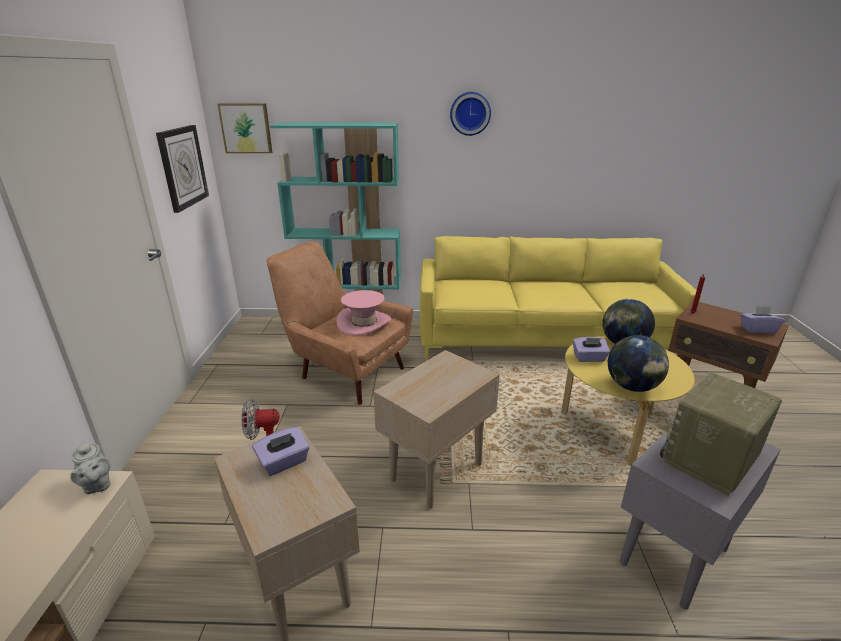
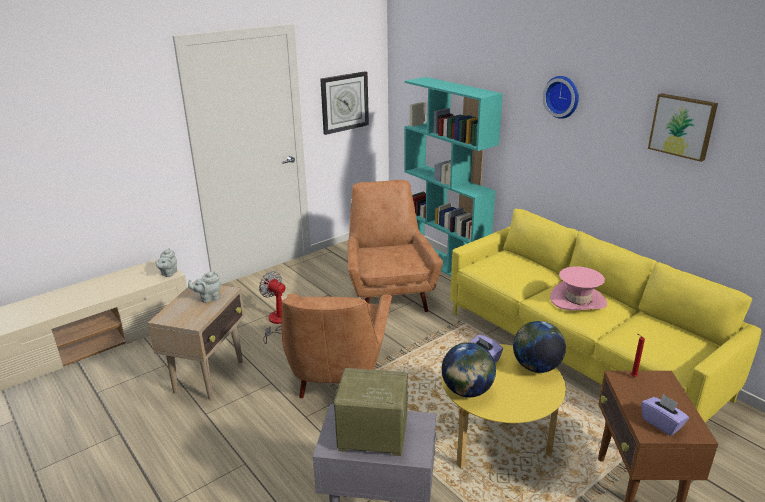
camera: 50 degrees right, 0 degrees up
picture [218,103,272,153] -> picture moved to [648,93,718,162]
purple tissue box [252,427,310,476] -> grey teapot [188,271,221,303]
pink hat [337,290,391,335] -> pink hat moved to [550,266,607,310]
beige side table [374,350,500,509] -> brown armchair [281,294,392,398]

